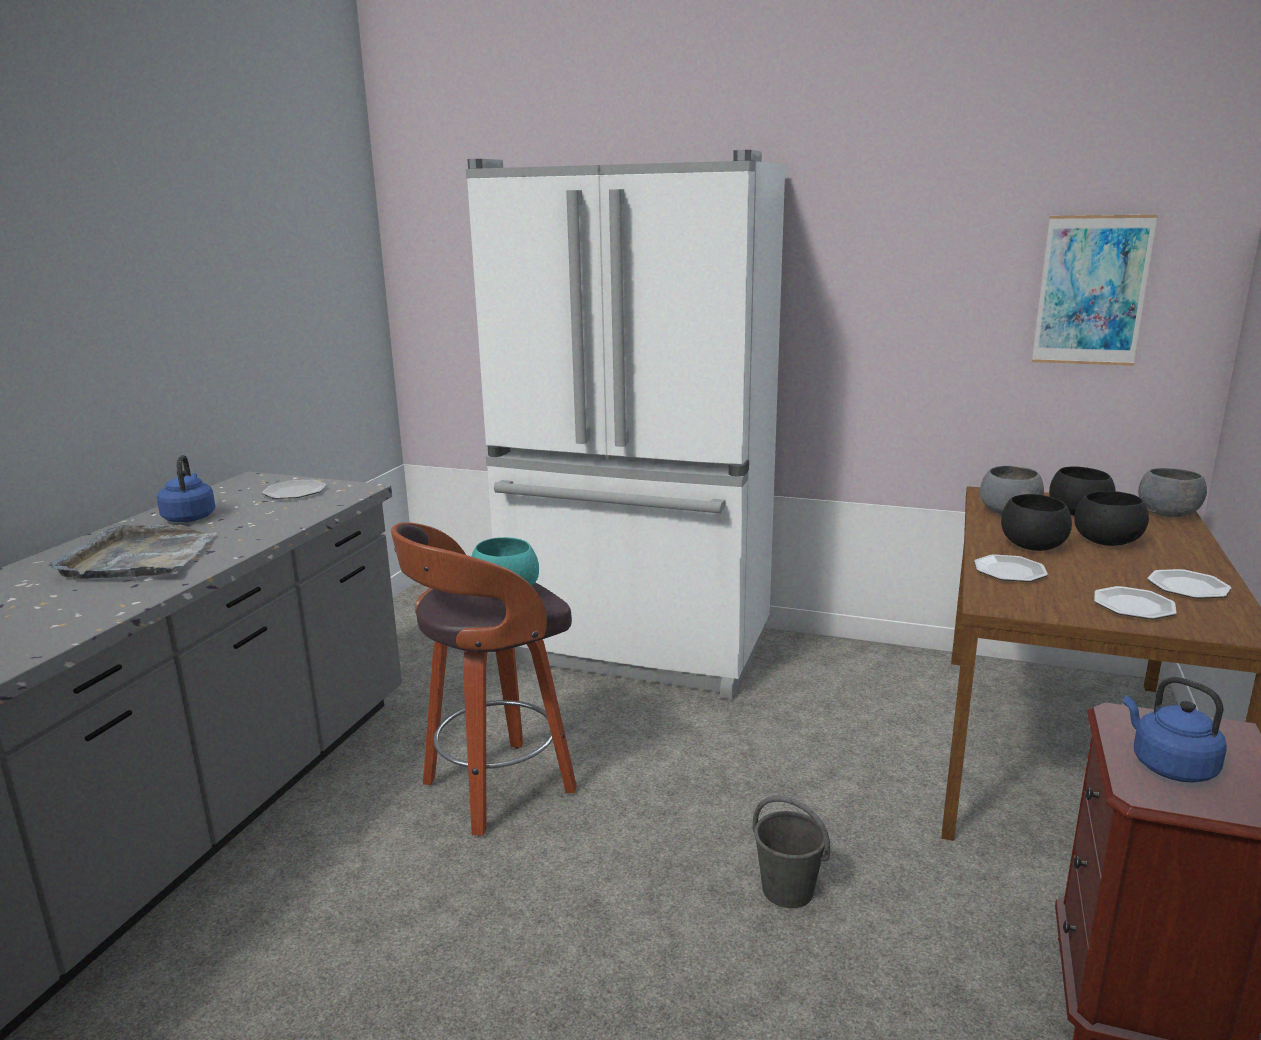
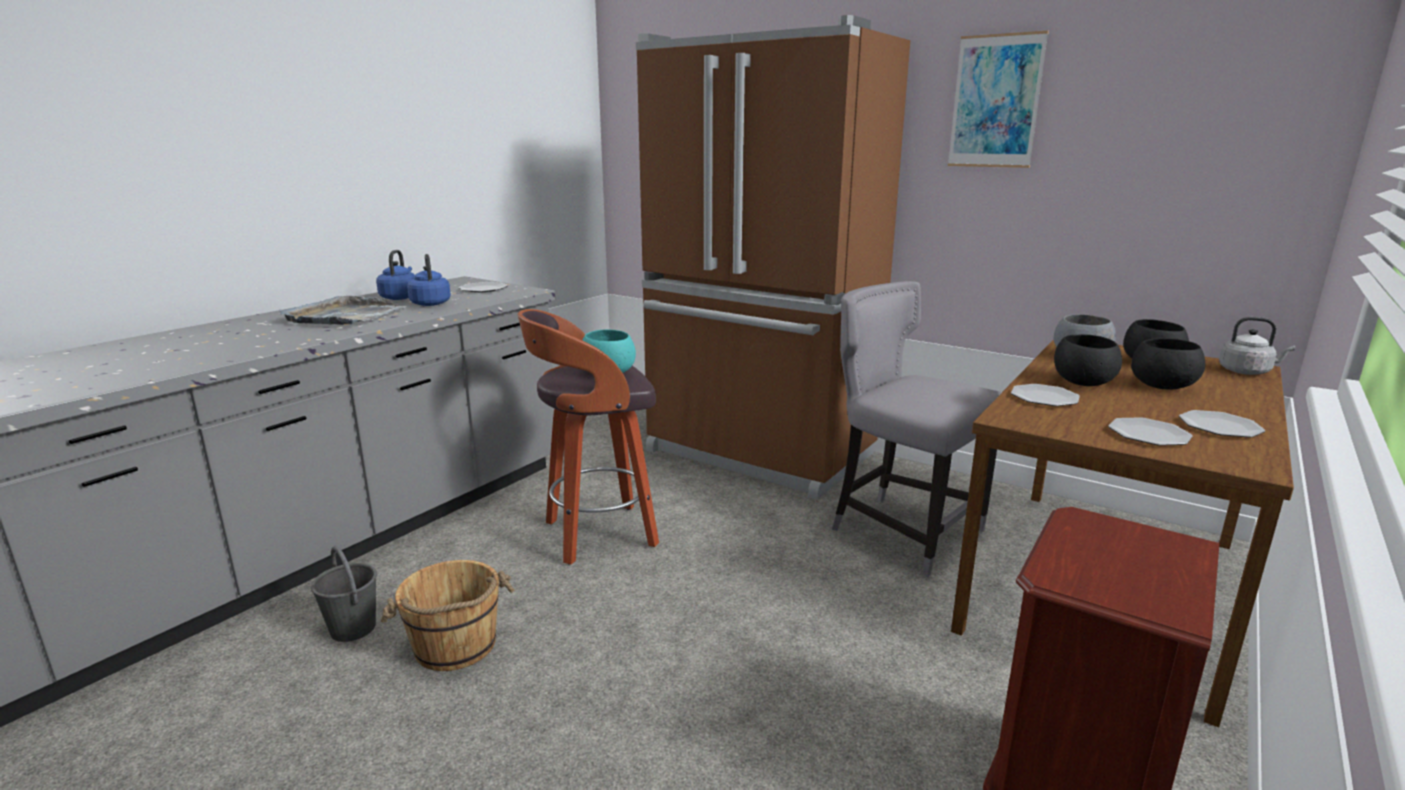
camera: 15 degrees right, 0 degrees up
white fridge [466,150,785,700] -> brown fridge [636,15,910,500]
grey bucket [752,796,830,908] -> grey bucket moved to [311,546,377,642]
picture [1032,215,1158,366] -> picture moved to [948,31,1049,168]
blue kettle [1123,677,1227,783] -> blue kettle moved to [407,254,451,306]
grey bowl [1138,468,1207,517] -> grey kettle [1219,317,1296,375]
none -> brown bucket [381,560,514,671]
none -> grey chair [832,281,1002,577]

